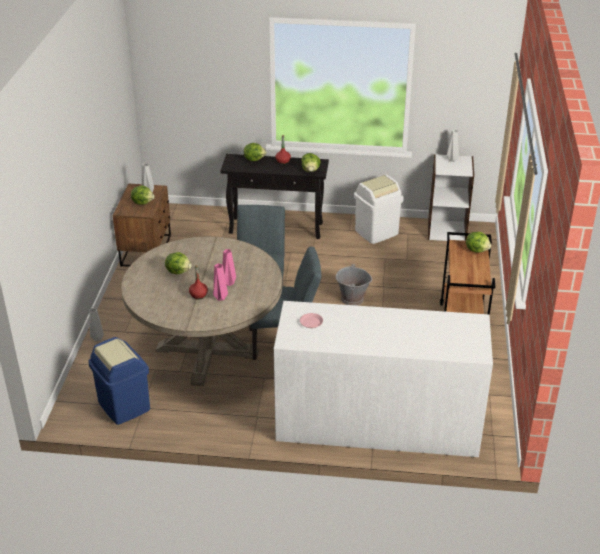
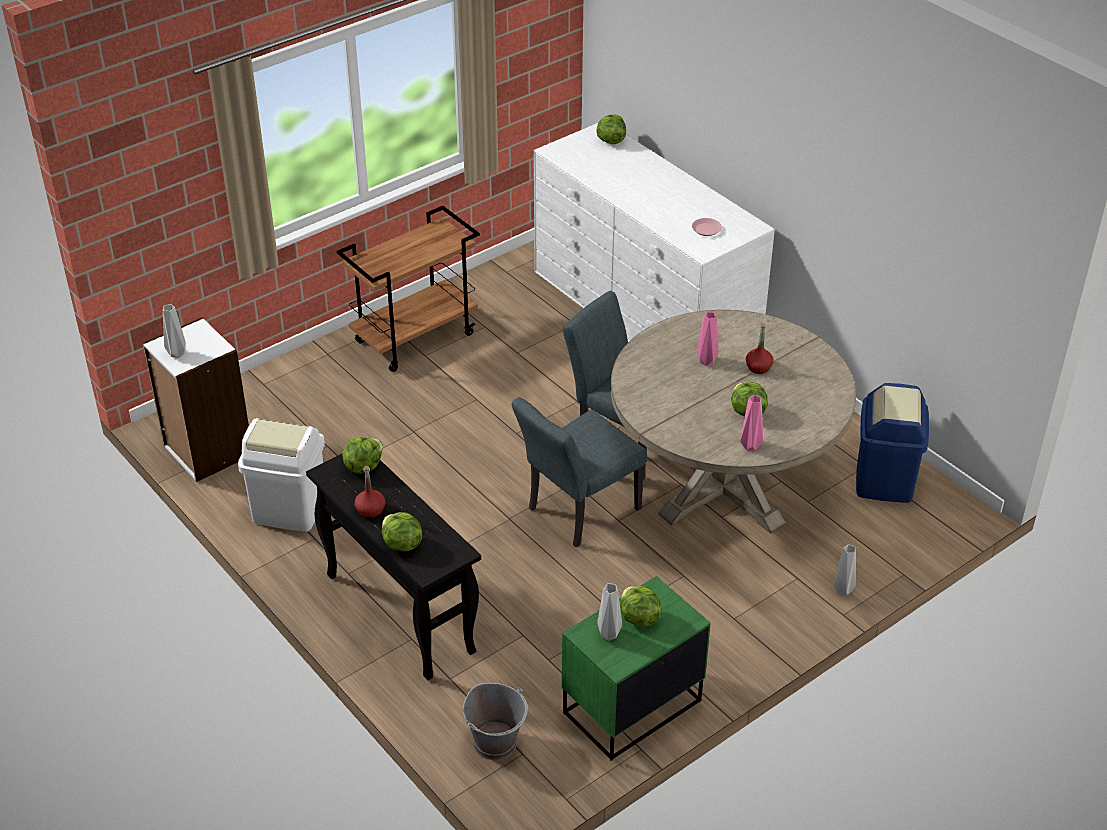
camera: 135 degrees left, 5 degrees up
brown nightstand [112,183,171,267] -> green nightstand [562,576,710,761]
pink vase [213,263,228,301] -> pink vase moved to [740,395,763,451]
grey bucket [336,264,372,306] -> grey bucket moved to [463,683,528,760]
lettuce [466,232,491,253] -> lettuce moved to [596,115,626,144]

